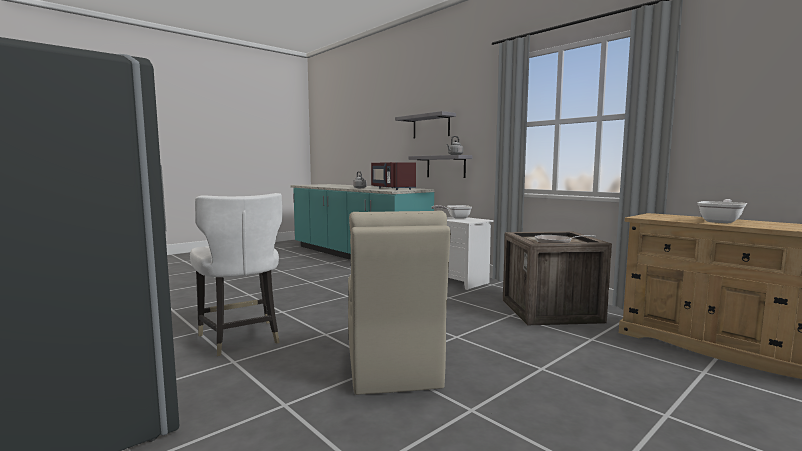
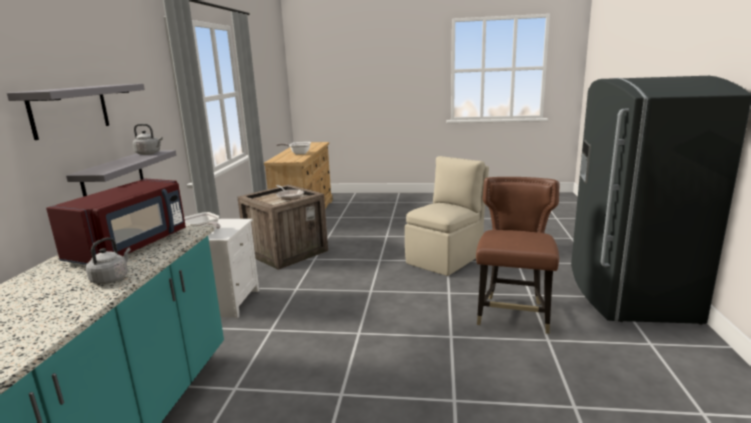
camera: 130 degrees left, 10 degrees up
white chair [190,193,283,356] -> brown chair [476,177,559,334]

